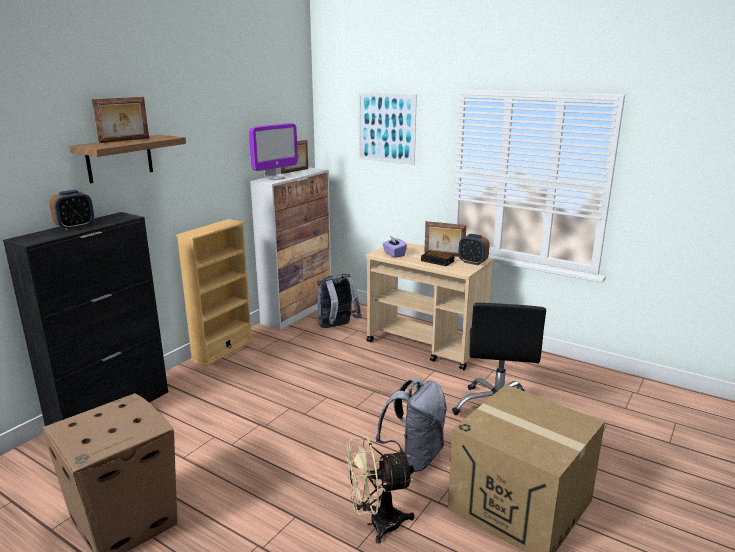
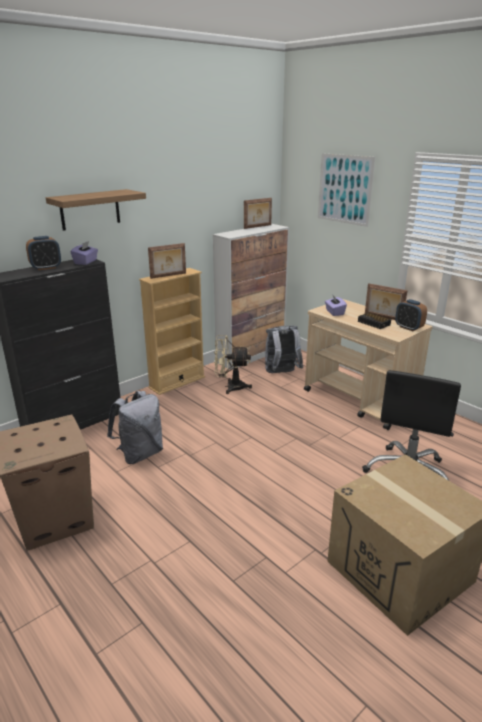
camera: 15 degrees right, 5 degrees up
picture frame [92,97,149,143] -> picture frame moved to [148,243,186,279]
monitor [249,123,298,180] -> none
beige fan [346,436,414,544] -> beige fan moved to [214,335,252,394]
grey backpack [376,378,447,472] -> grey backpack moved to [107,391,163,464]
none -> purple tissue box [71,241,98,265]

